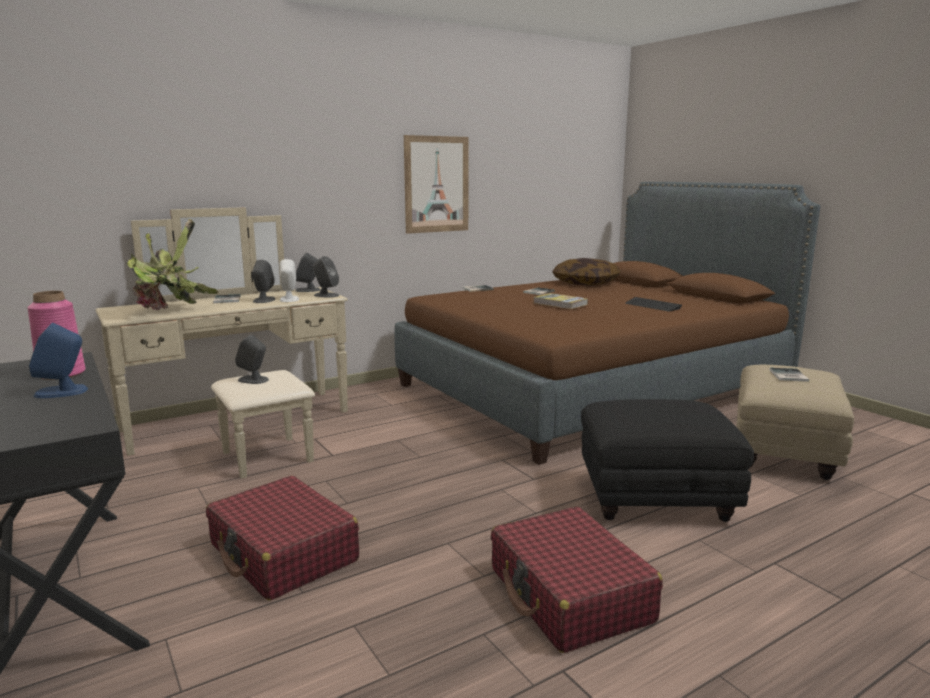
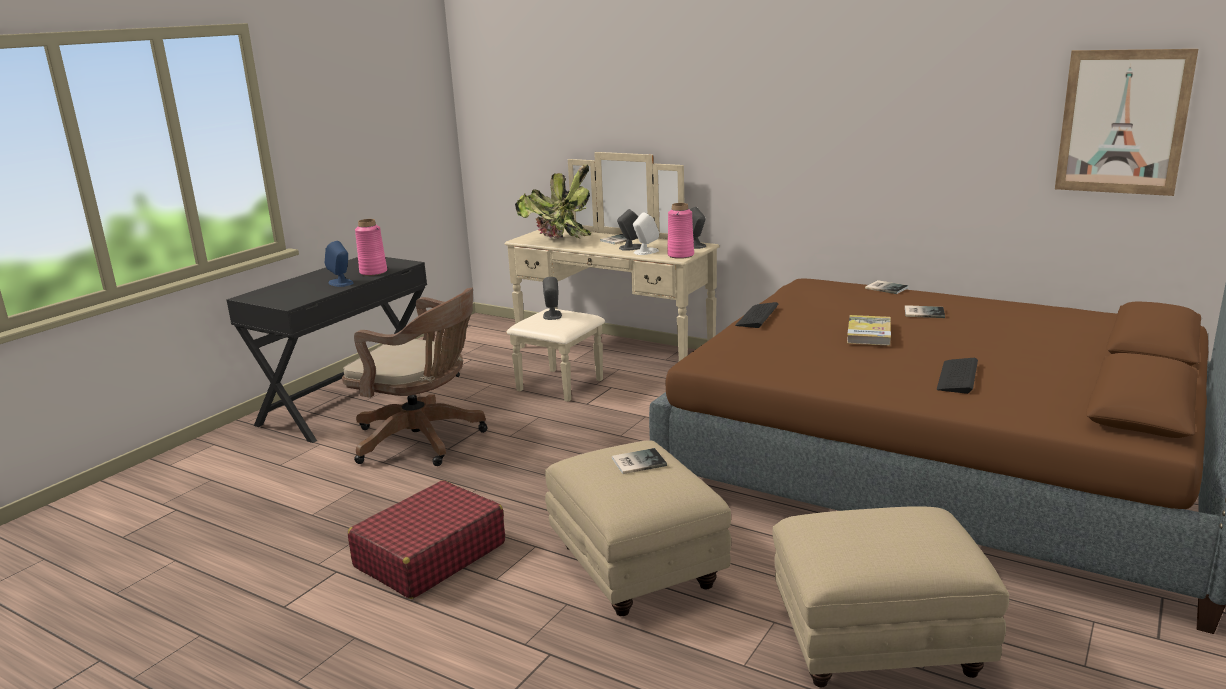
camera: 65 degrees right, 5 degrees up
red suitcase [206,476,359,601] -> brown office chair [342,288,488,466]
grey speaker [312,256,339,298] -> pink vase [667,203,694,259]
picture [404,135,468,234] -> picture moved to [1055,49,1198,196]
pillow [552,258,621,286] -> none
black ottoman [581,399,754,522] -> beige ottoman [545,440,731,616]
book [769,368,809,382] -> book moved to [612,448,667,474]
none -> keyboard [735,302,778,328]

